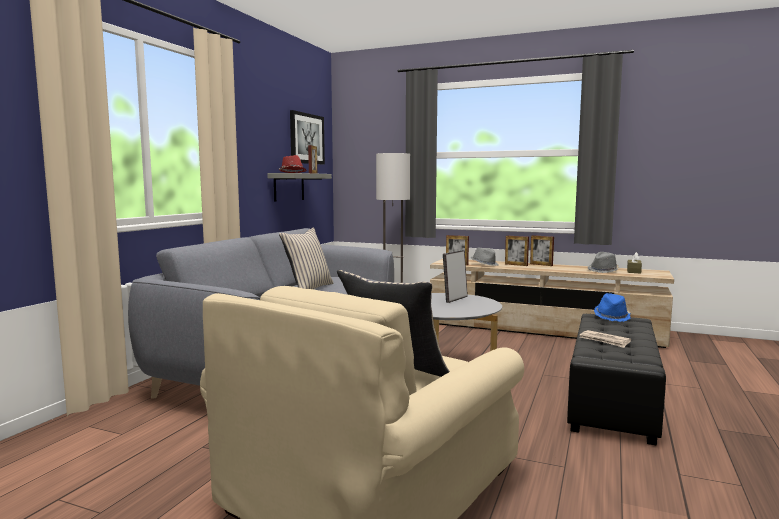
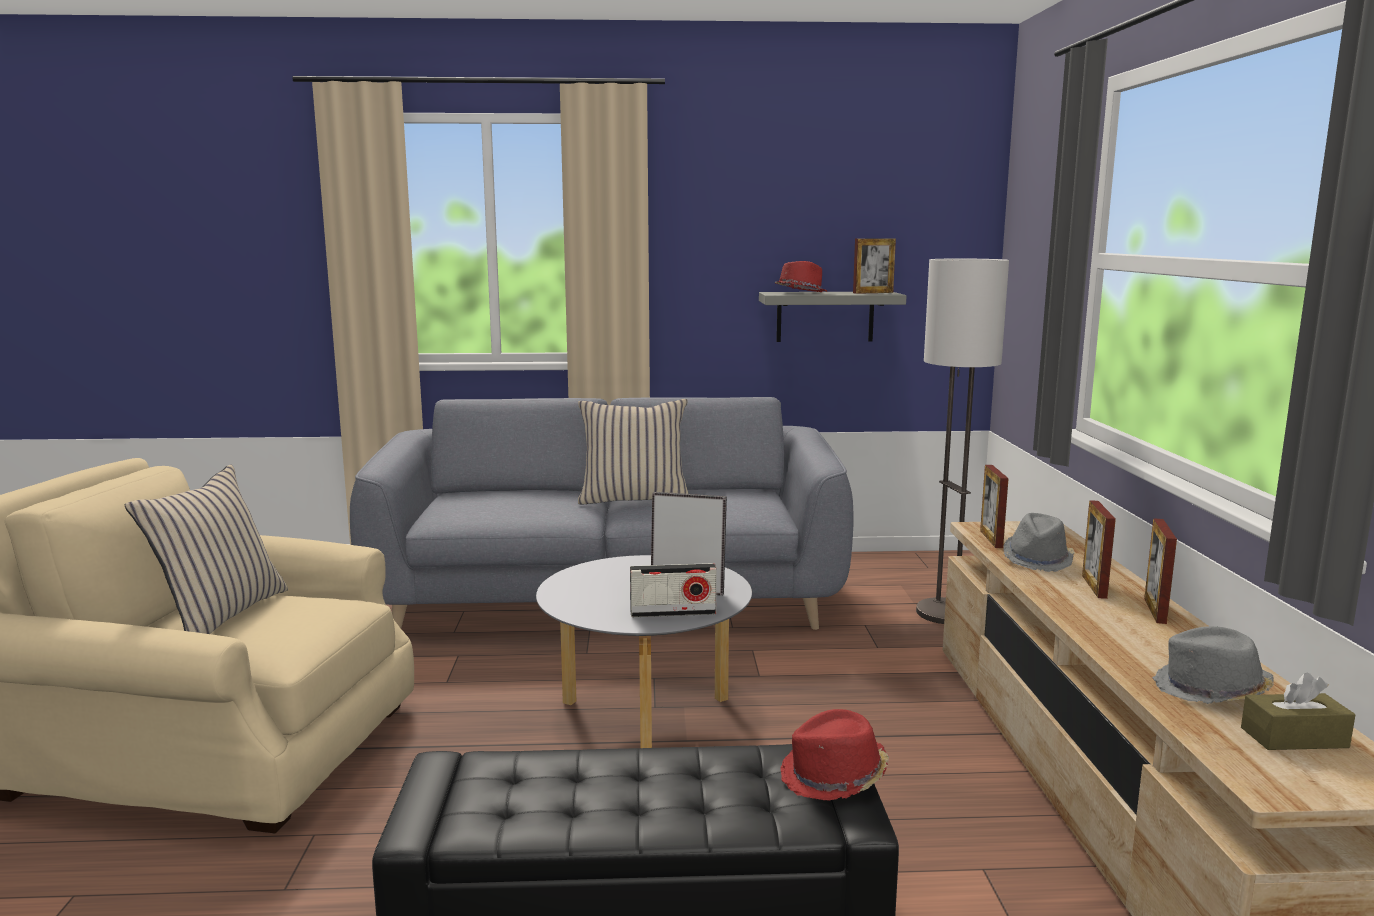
camera: 65 degrees right, 5 degrees up
picture [290,110,325,164] -> none
newspaper [580,330,631,348] -> none
blue hat [594,293,631,322] -> red hat [780,709,889,801]
none -> radio [630,563,717,617]

